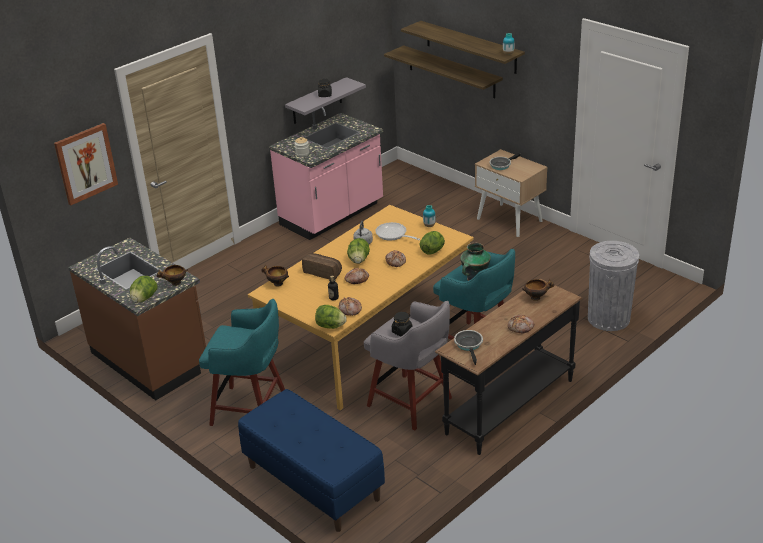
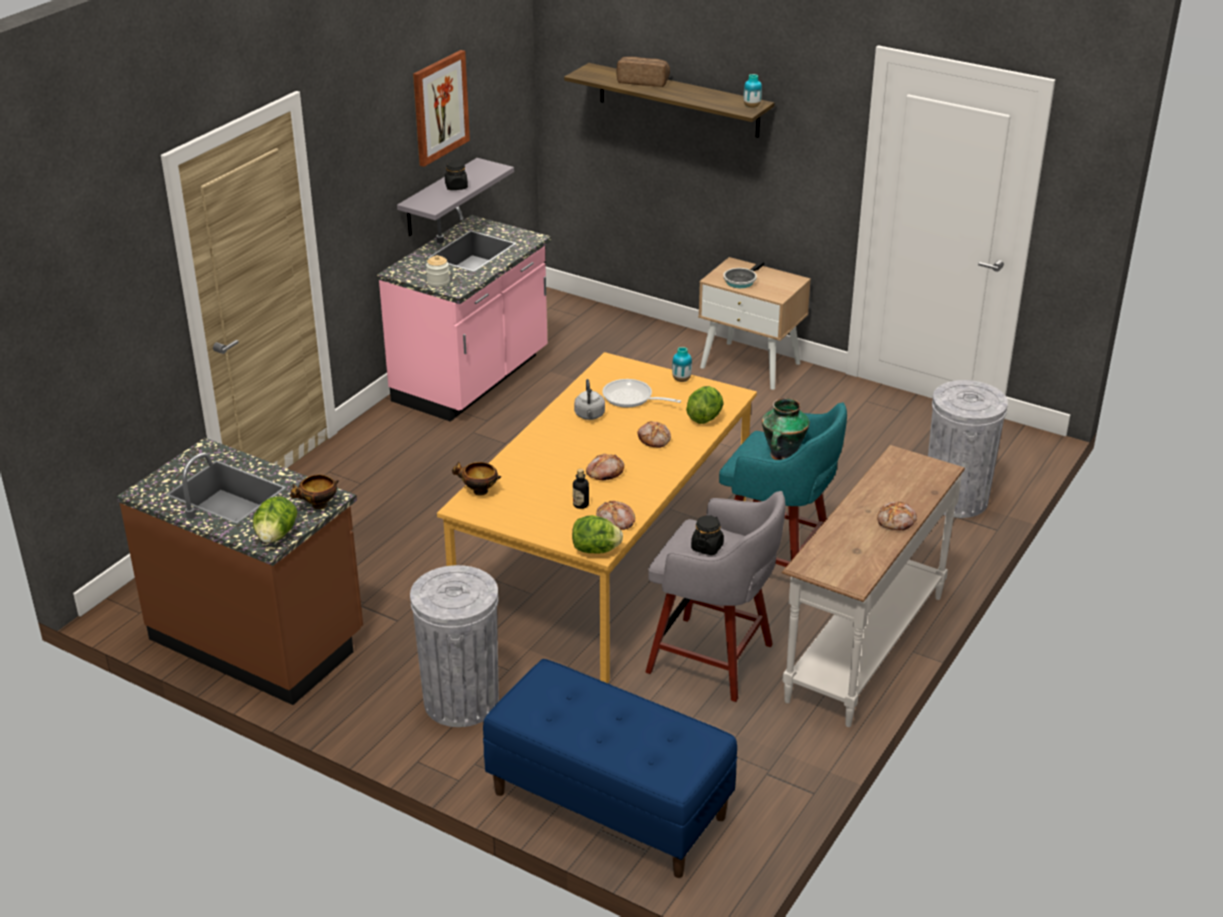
camera: 15 degrees left, 0 degrees up
picture [54,123,118,205] -> picture moved to [413,50,470,167]
turquoise stool [199,299,285,426] -> grey trash can [410,565,499,727]
bread [302,253,342,280] -> bread moved to [617,56,670,87]
lettuce [347,238,370,264] -> none
shelf [384,45,503,98] -> none
black console table [435,279,583,455] -> white console table [782,445,965,727]
frying pan [454,330,483,365] -> none
bowl [522,279,554,301] -> none

